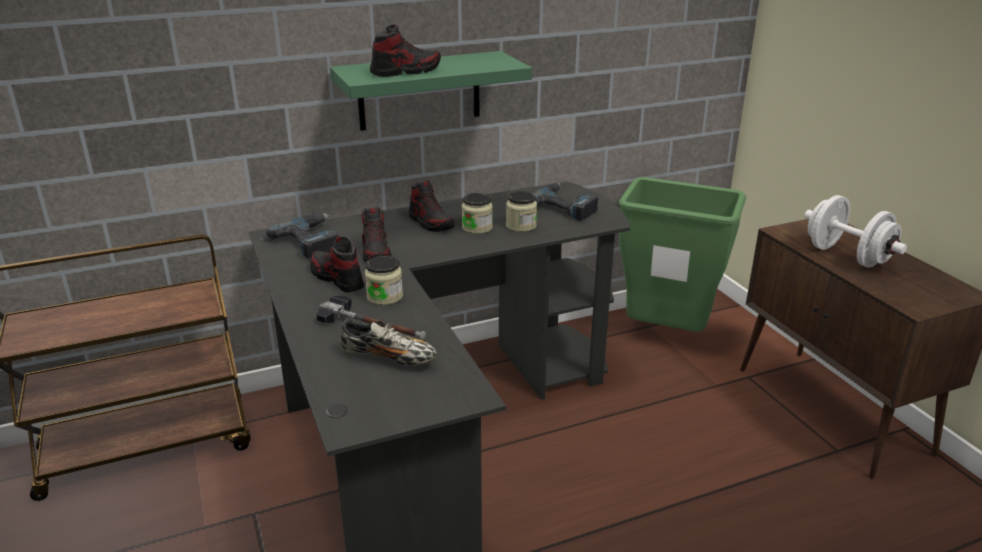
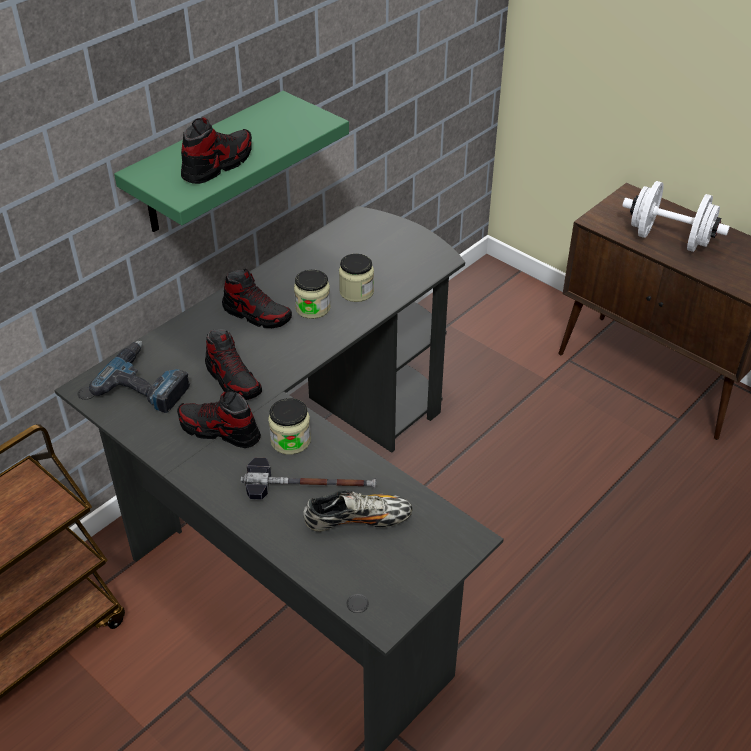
camera: 25 degrees left, 15 degrees up
power drill [533,183,599,221] -> none
green trash can [619,177,746,332] -> none

